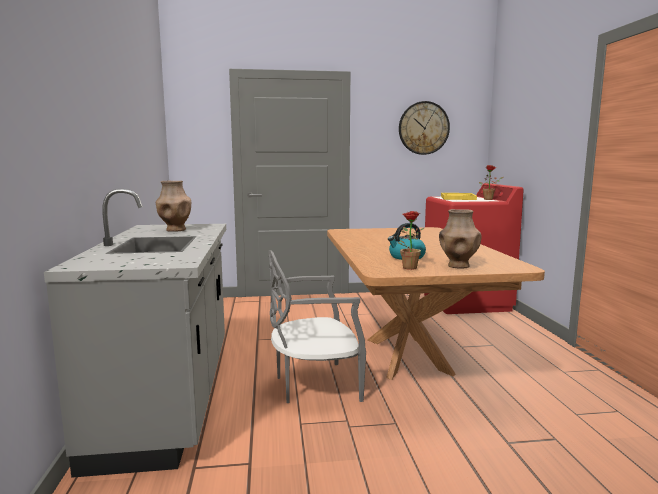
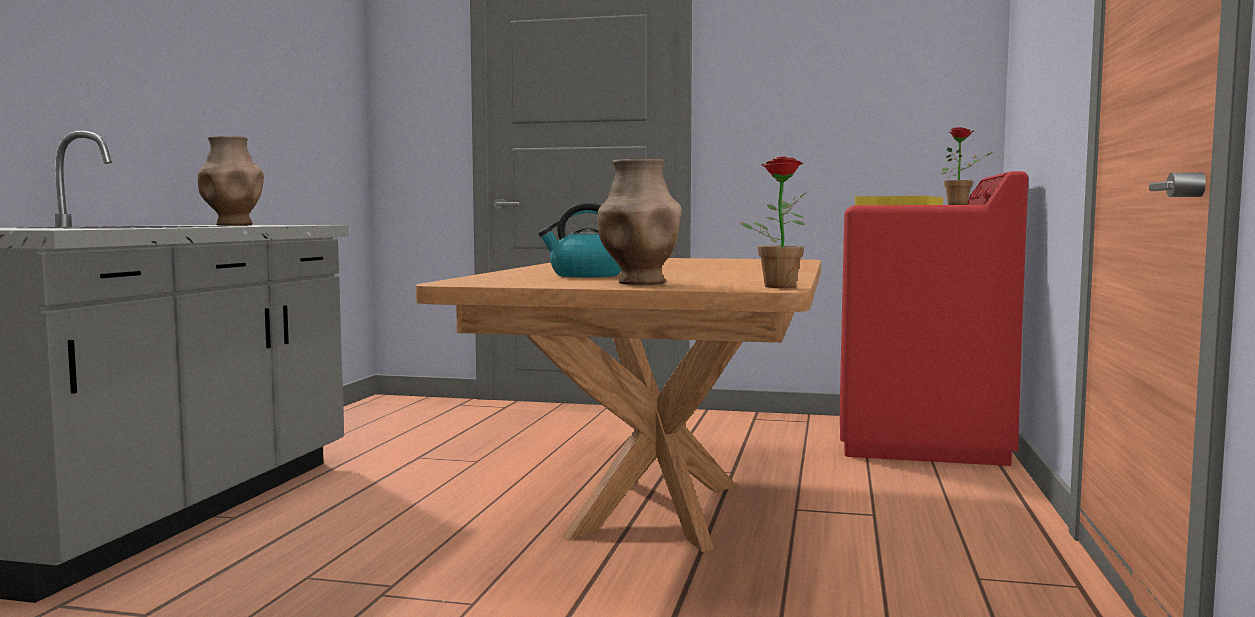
camera: 20 degrees right, 5 degrees down
grey chair [268,250,366,403] -> none
potted plant [398,211,424,270] -> potted plant moved to [740,156,807,288]
wall clock [399,101,450,155] -> none

